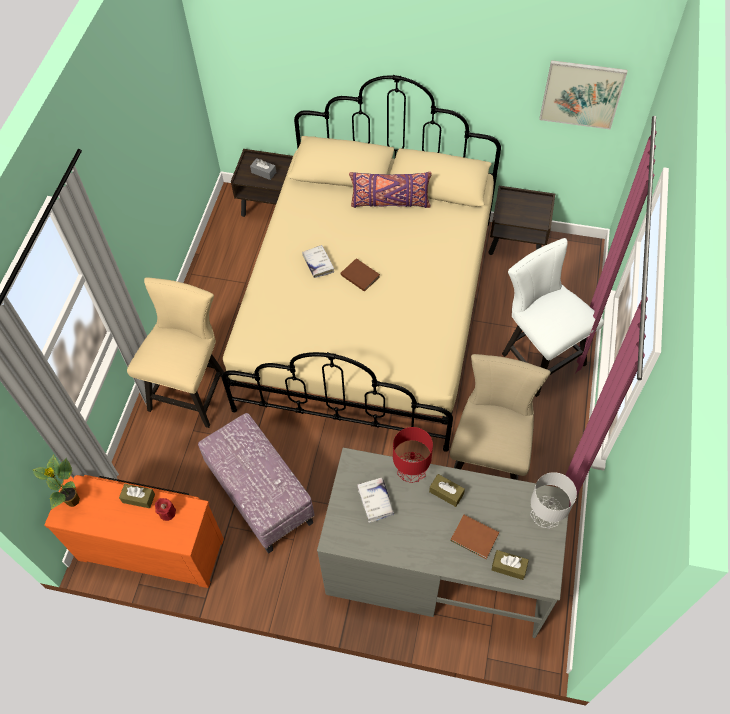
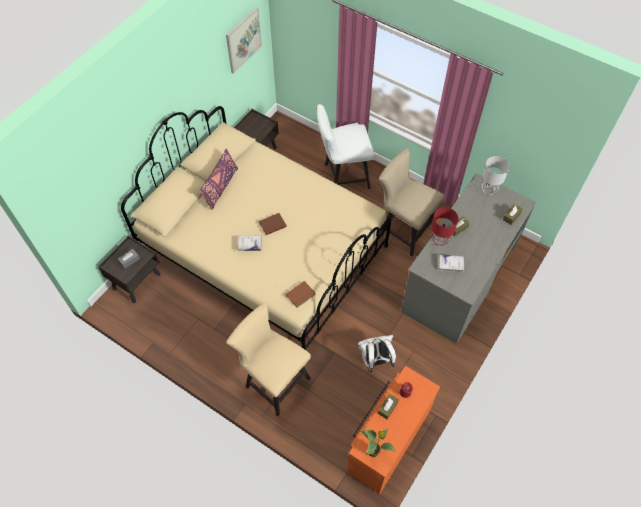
camera: 70 degrees left, 0 degrees up
ottoman [198,413,315,554] -> white backpack [358,335,396,373]
brown book [451,515,499,559] -> brown book moved to [286,281,316,308]

